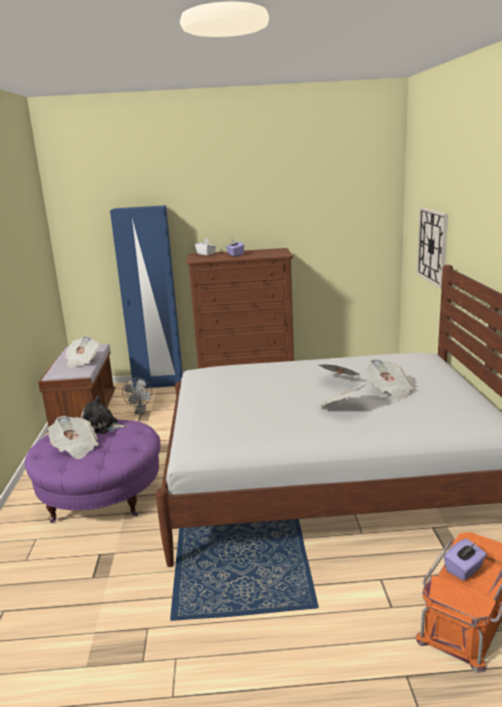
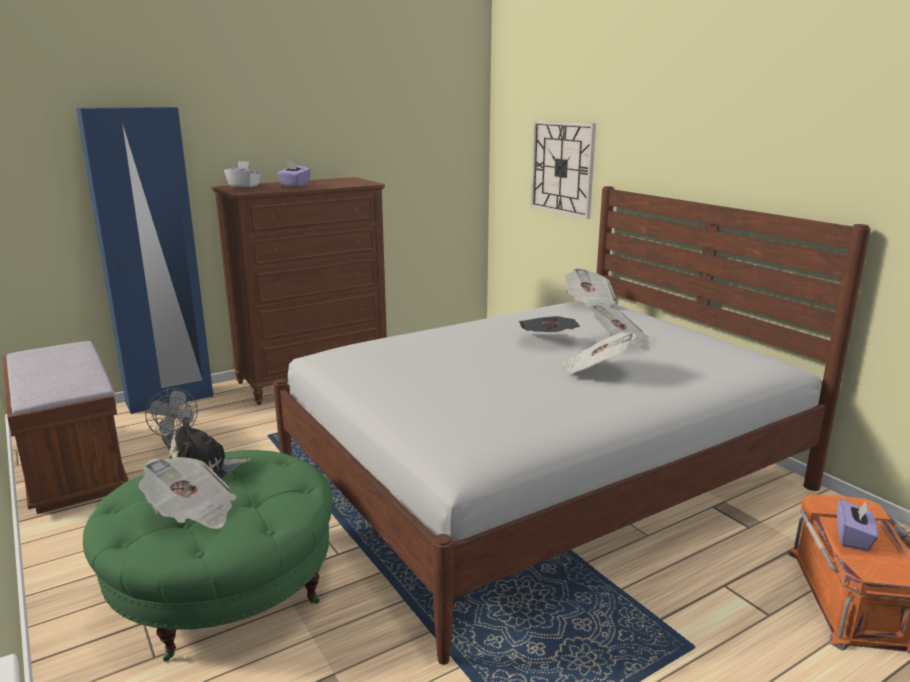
camera: 30 degrees left, 0 degrees up
purple ottoman [25,419,161,523] -> green ottoman [83,450,333,662]
newspaper [65,336,99,368] -> newspaper moved to [565,268,616,311]

